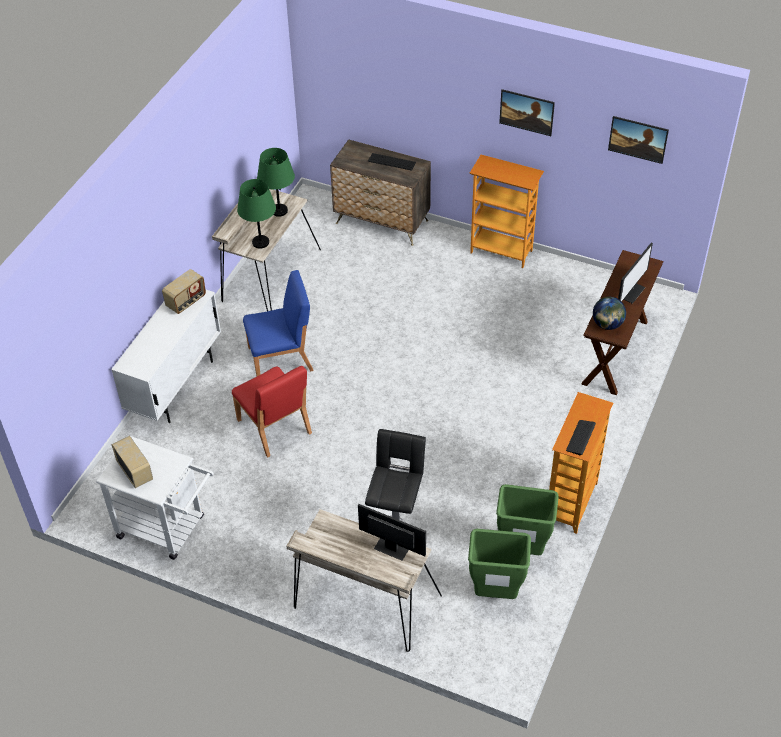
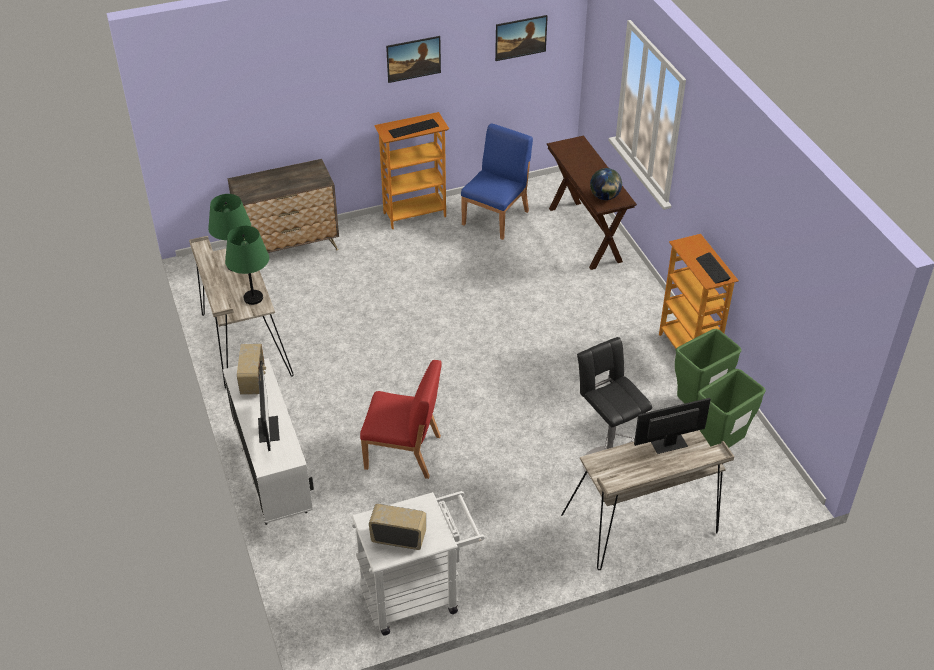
camera: 45 degrees left, 5 degrees down
blue chair [243,270,314,376] -> blue chair moved to [461,123,533,240]
keyboard [368,153,416,171] -> keyboard moved to [388,119,439,138]
monitor [618,243,653,304] -> monitor moved to [258,366,280,451]

